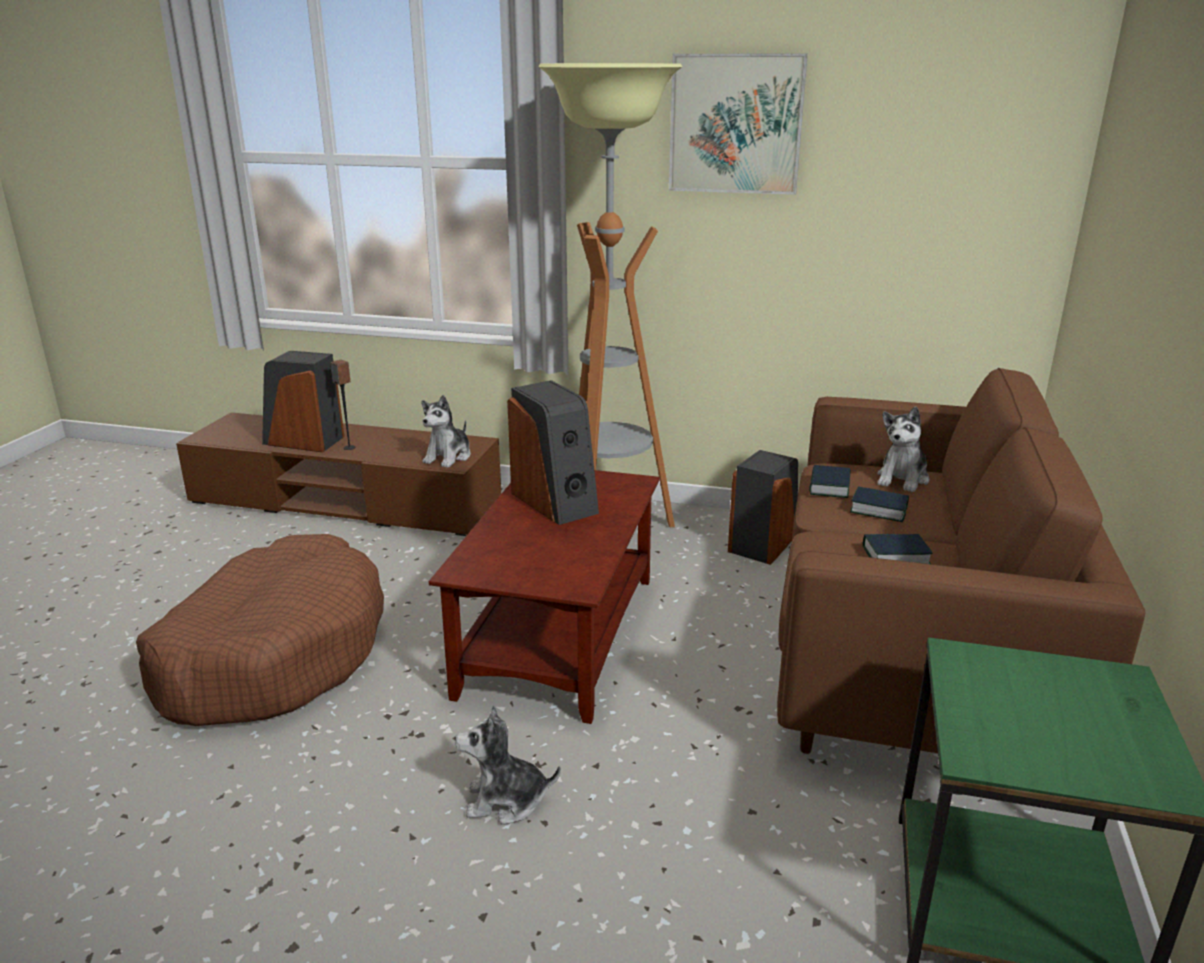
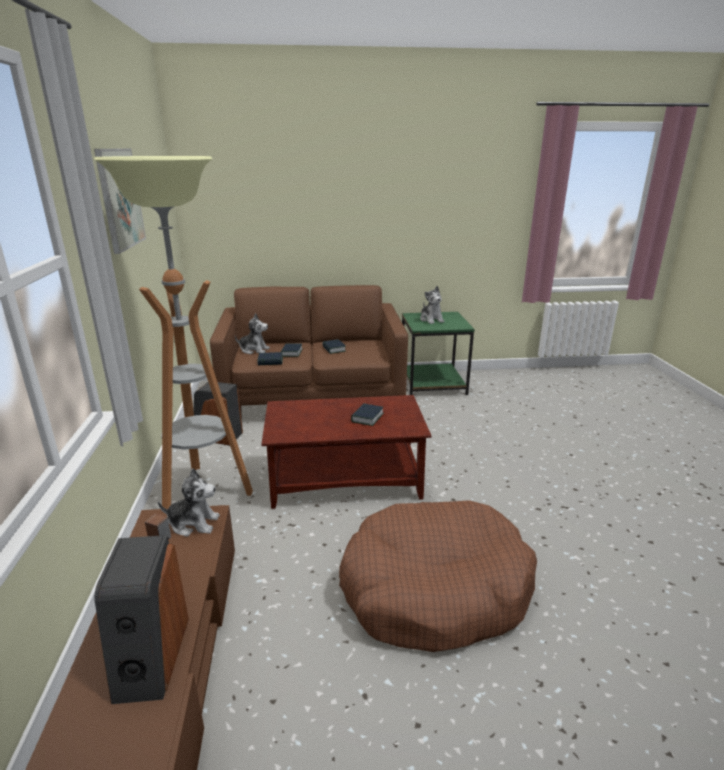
camera: 110 degrees left, 0 degrees up
plush toy [455,705,561,825] -> plush toy moved to [420,286,444,324]
speaker [507,380,599,525] -> none
none -> book [351,403,384,426]

